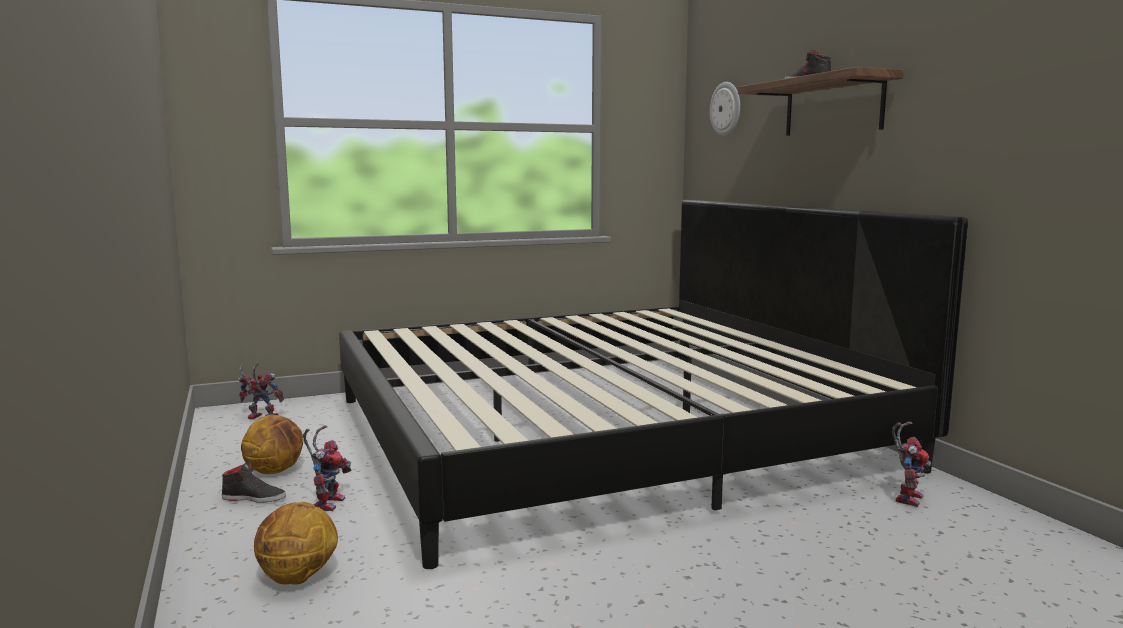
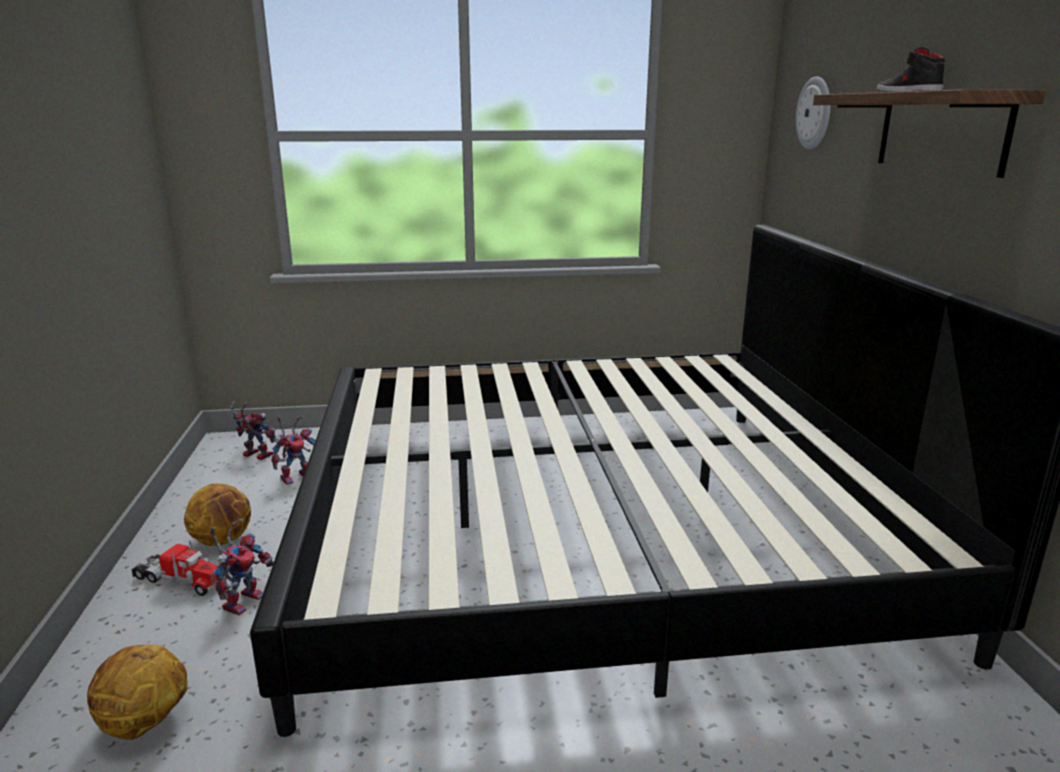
camera: 15 degrees right, 10 degrees up
black shoe [222,462,286,503] -> toy truck [131,540,227,596]
toy robot [892,421,931,507] -> toy robot moved to [272,416,316,485]

